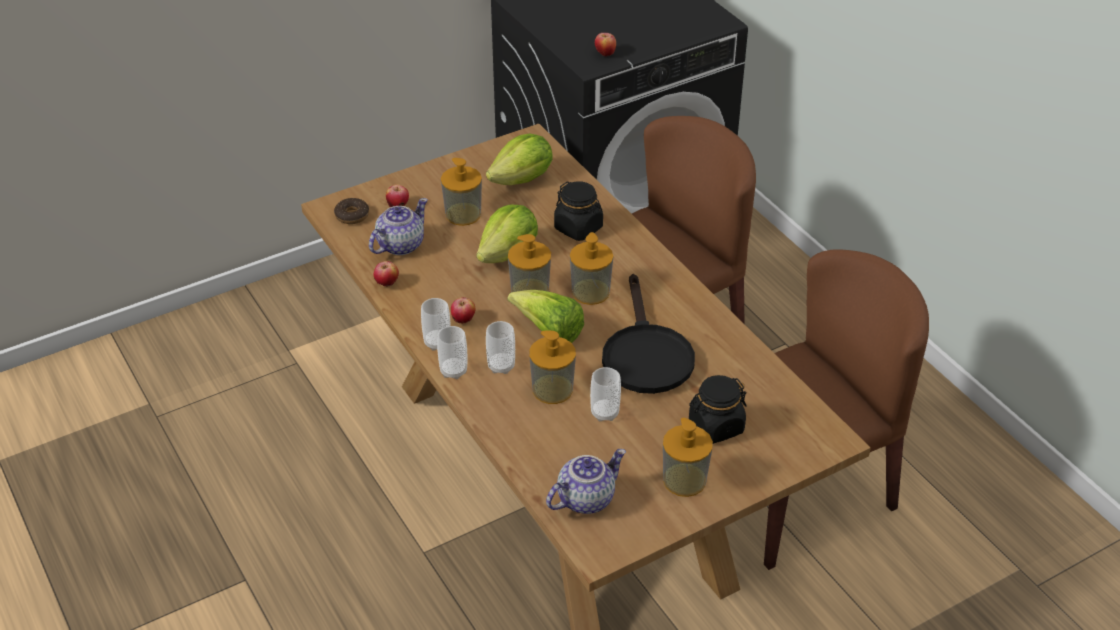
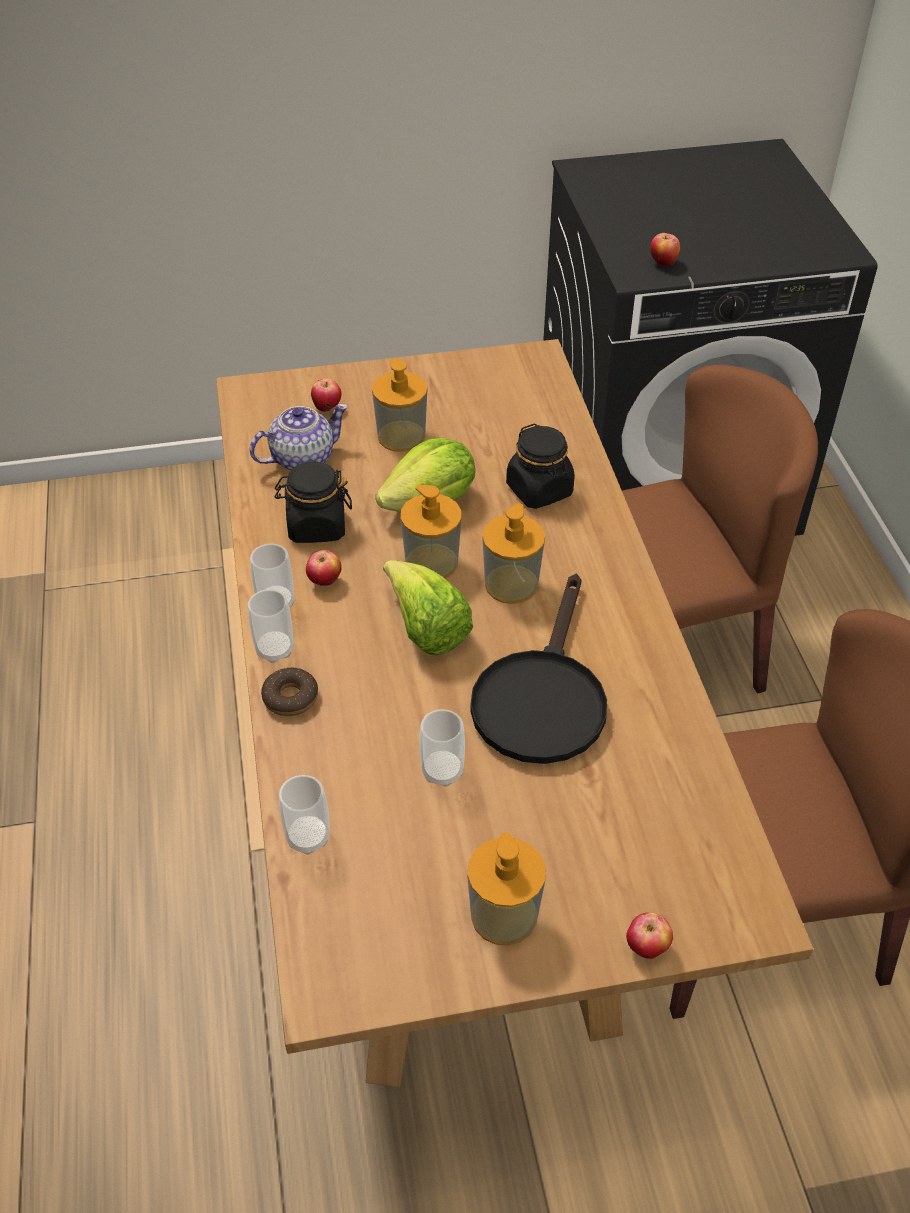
camera: 20 degrees right, 5 degrees up
donut [334,198,369,224] -> donut moved to [261,668,318,716]
apple [374,261,399,286] -> apple moved to [626,913,673,959]
lettuce [486,133,553,185] -> none
cup [486,321,515,374] -> cup moved to [279,775,330,854]
soap dispenser [529,331,576,404] -> none
teapot [546,449,626,514] -> none
black jar [689,375,747,444] -> black jar moved to [275,461,352,543]

